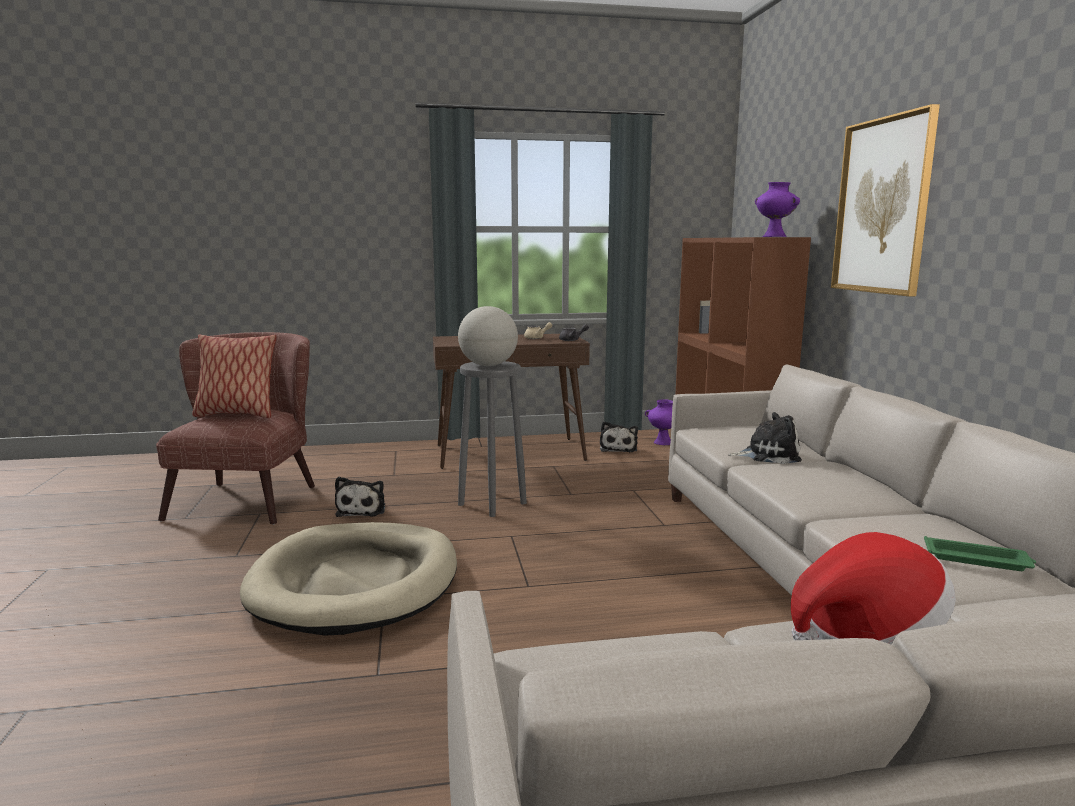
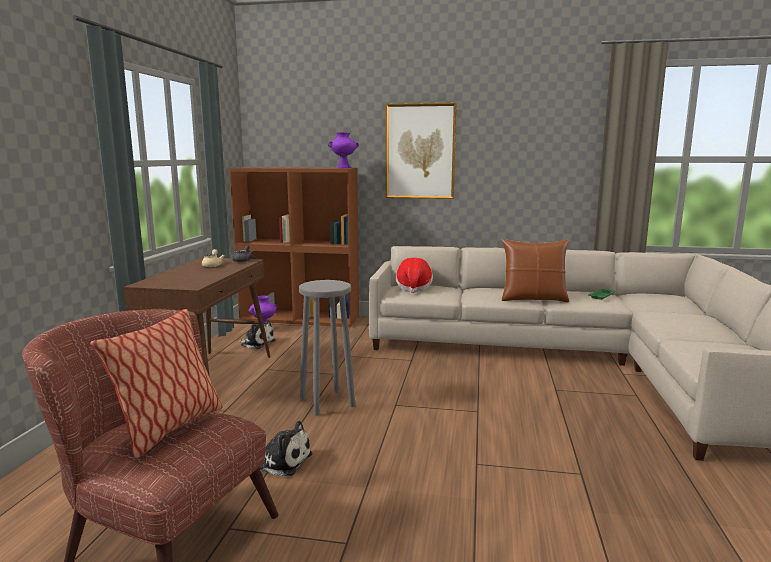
camera: 70 degrees left, 0 degrees up
beige dog bed [240,522,457,636] -> none
globe [458,306,518,366] -> none
plush toy [729,412,802,464] -> none
hat [791,532,956,645] -> hat moved to [396,258,433,293]
none -> brown pillow [502,239,569,303]

